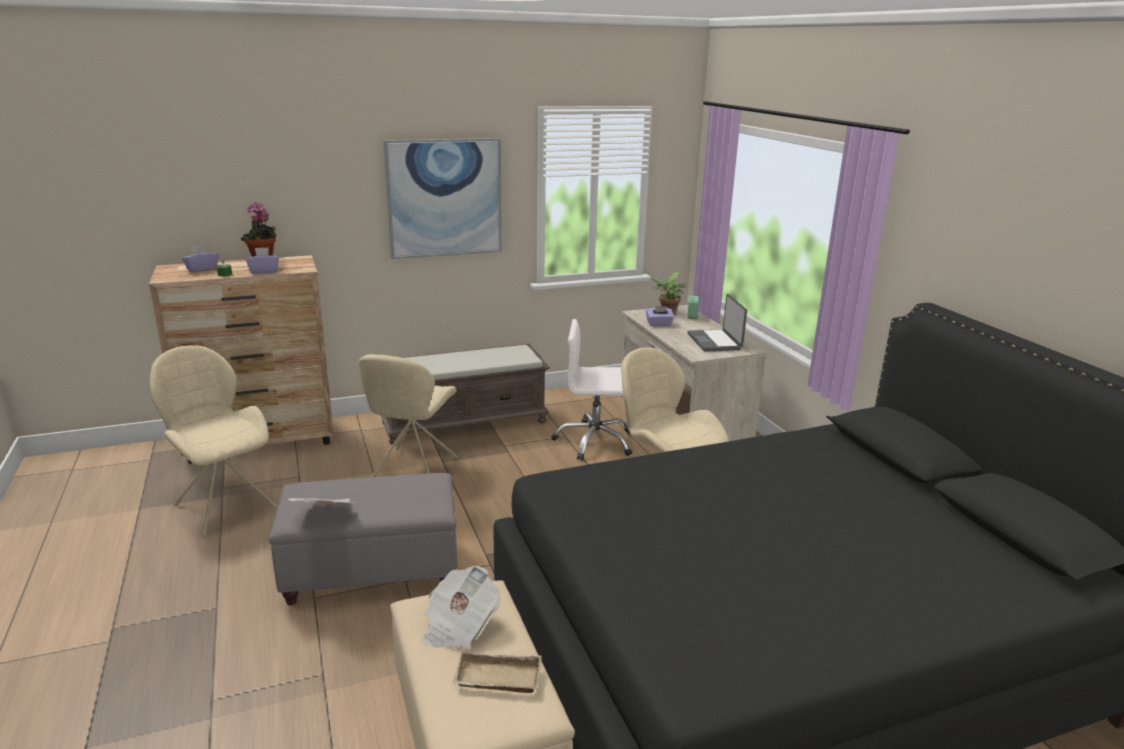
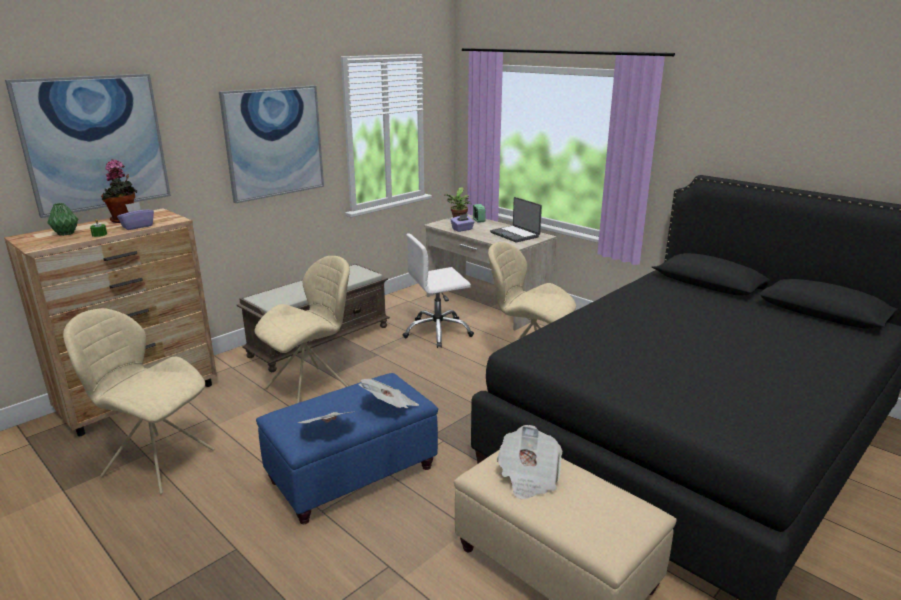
camera: 25 degrees left, 0 degrees up
purple tissue box [182,245,218,272] -> green vase [47,203,78,236]
grey ottoman [269,473,457,606] -> blue ottoman [256,373,438,524]
beige chair [359,354,458,477] -> beige chair turned 120 degrees counterclockwise [254,256,350,403]
beige tray [452,652,542,693] -> none
none -> picture [5,74,171,218]
none -> newspaper [358,379,419,408]

